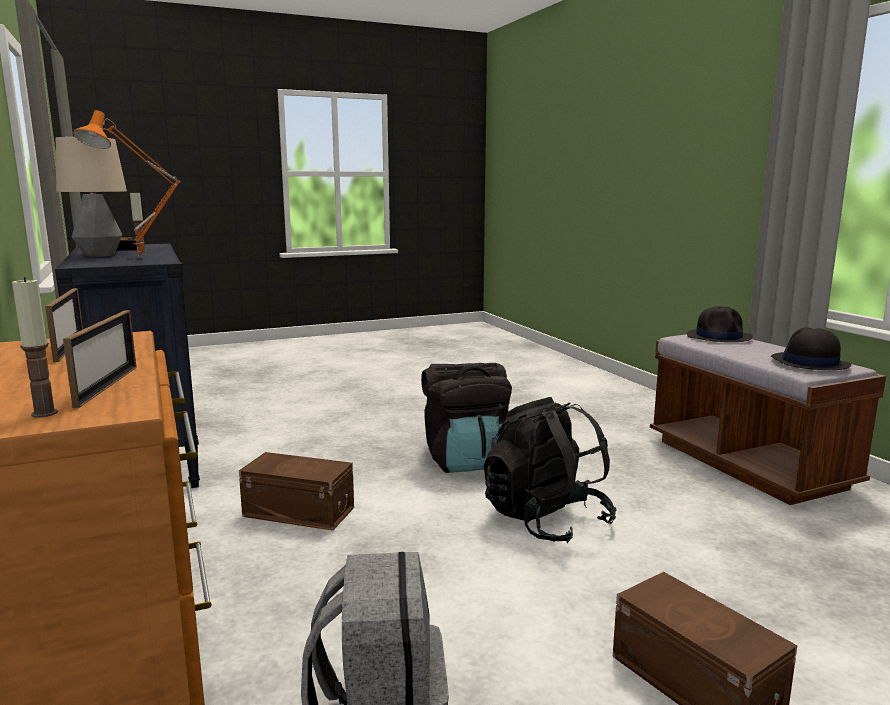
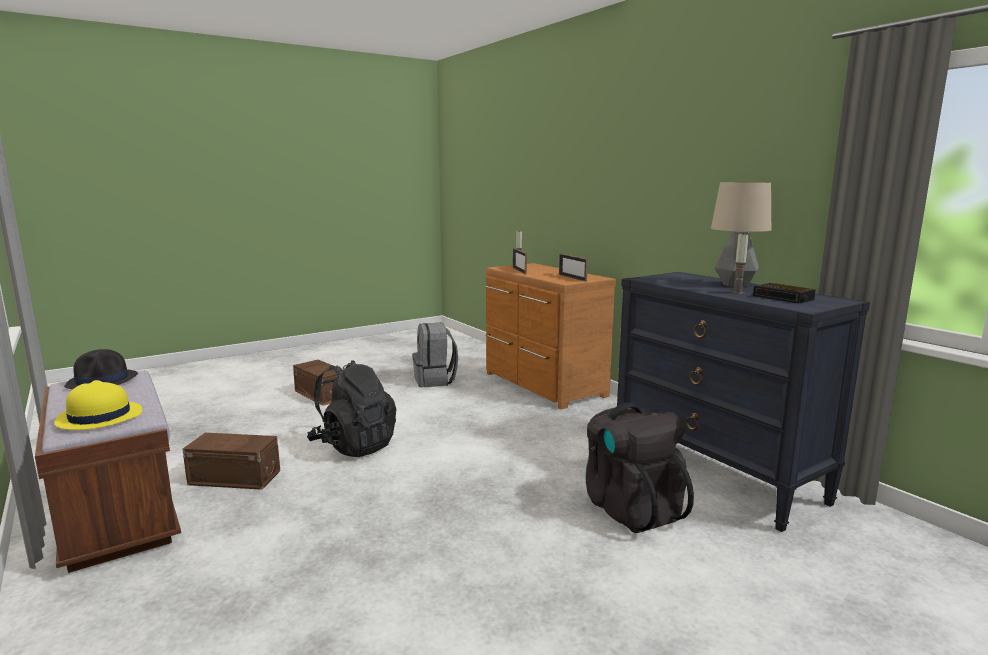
camera: 170 degrees right, 0 degrees up
orange table lamp [73,110,180,258] -> none
brown storage box [239,452,354,531] -> brown storage box moved to [182,433,280,490]
black backpack [421,363,512,473] -> black backpack moved to [585,402,694,533]
black hat [687,306,753,342] -> yellow hat [54,380,142,430]

